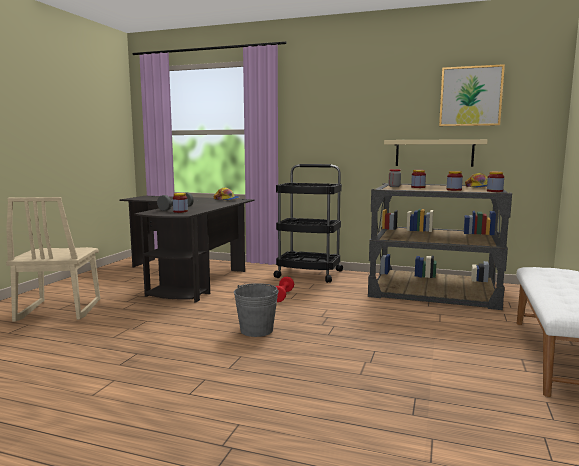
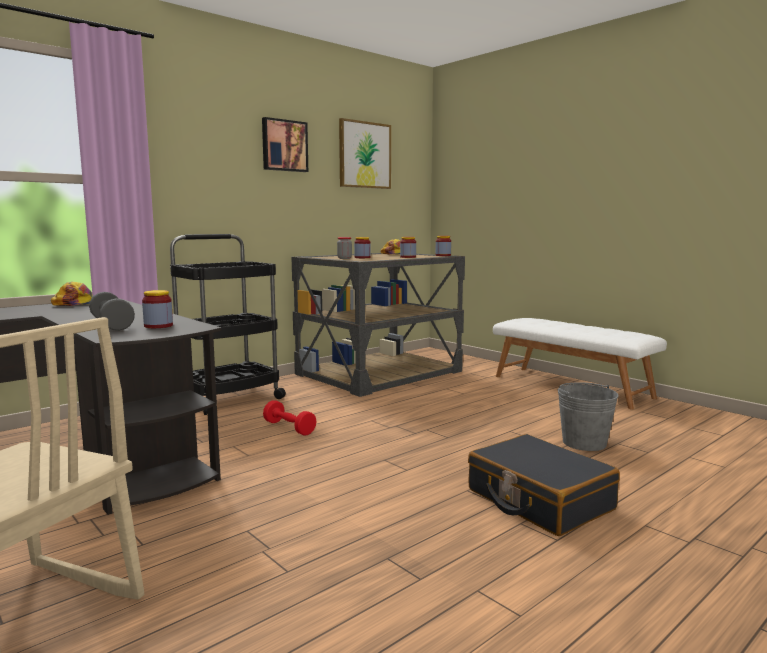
camera: 60 degrees left, 0 degrees up
grey bucket [234,283,279,337] -> grey bucket moved to [558,382,619,451]
beige shelf [384,139,488,167] -> none
none -> picture [262,117,308,172]
none -> black suitcase [468,434,620,536]

